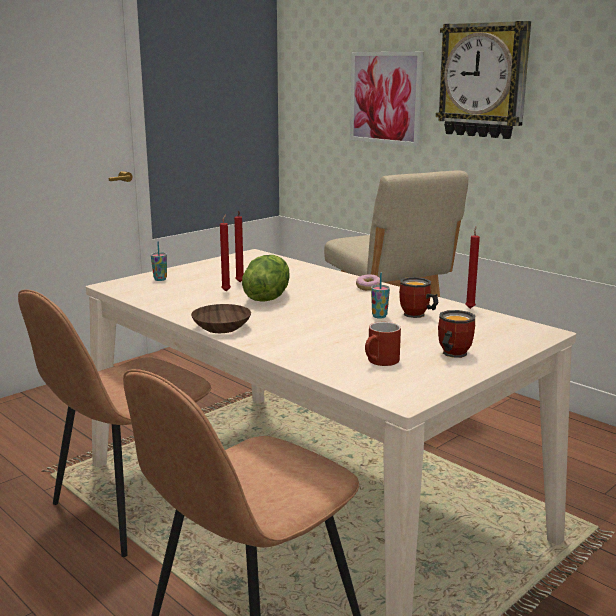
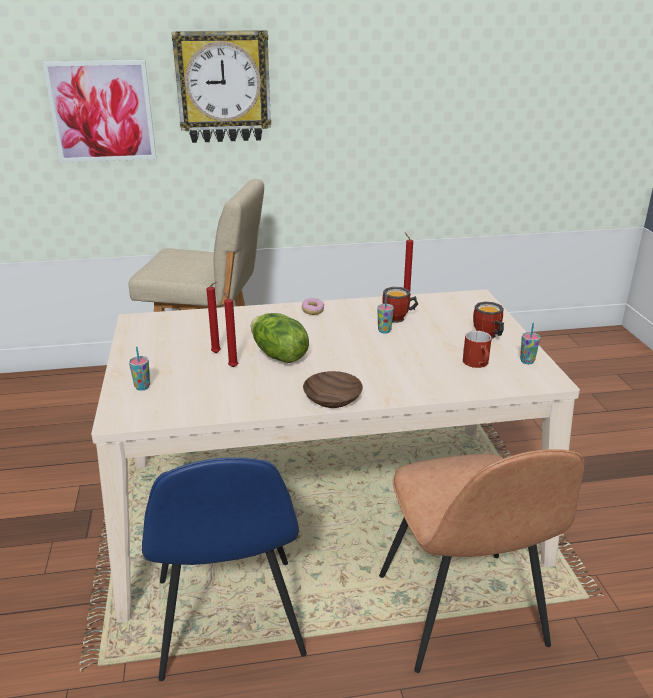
camera: 55 degrees left, 10 degrees up
brown chair [18,289,211,557] -> blue chair [142,457,307,681]
none -> cup [520,323,540,364]

